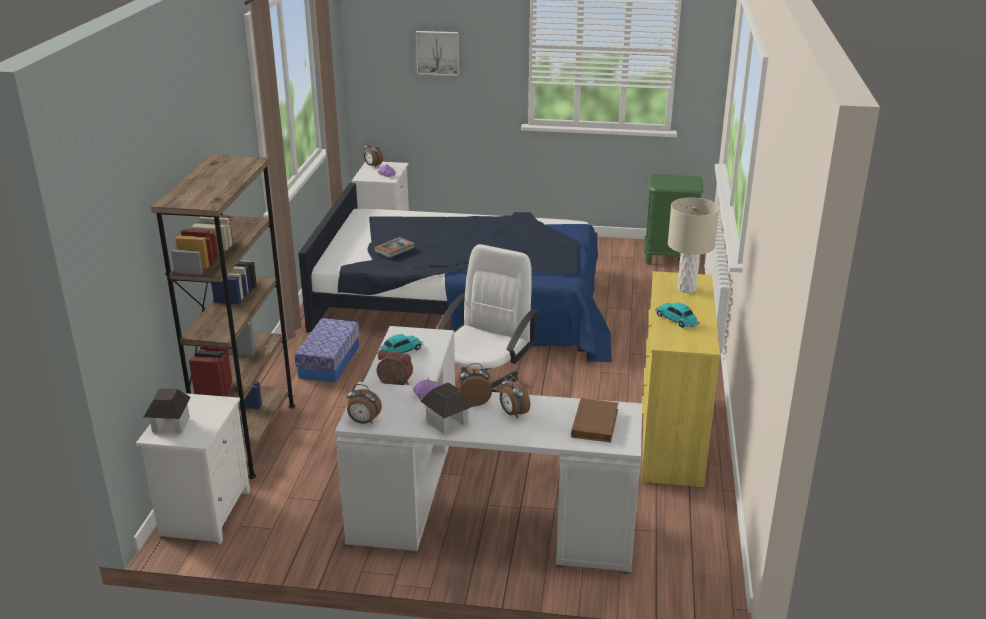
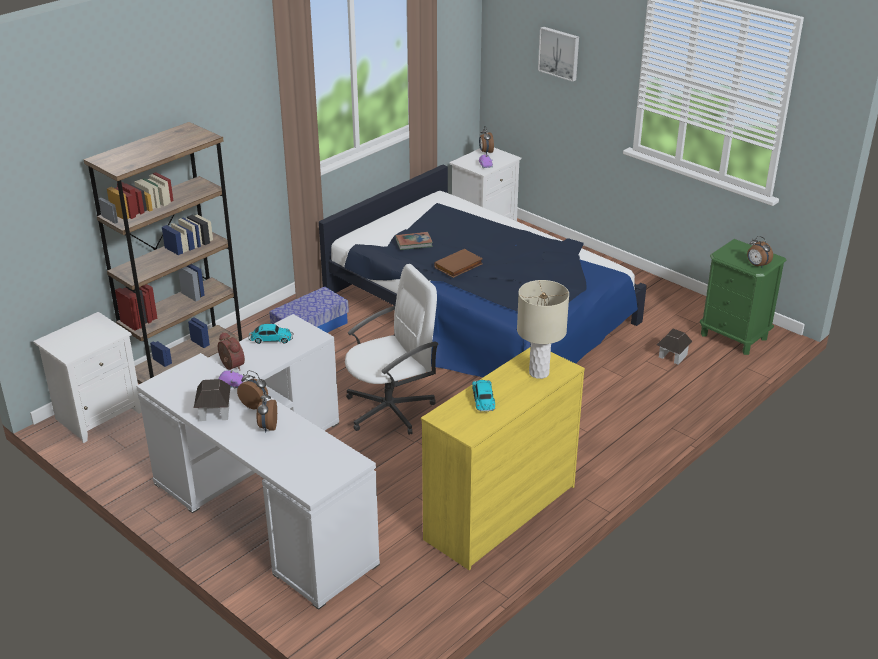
camera: 35 degrees right, 5 degrees up
toy house [144,389,191,433] -> toy house moved to [656,329,692,364]
alarm clock [346,384,382,424] -> alarm clock moved to [747,236,773,267]
brown book [571,398,618,442] -> brown book moved to [434,249,483,278]

